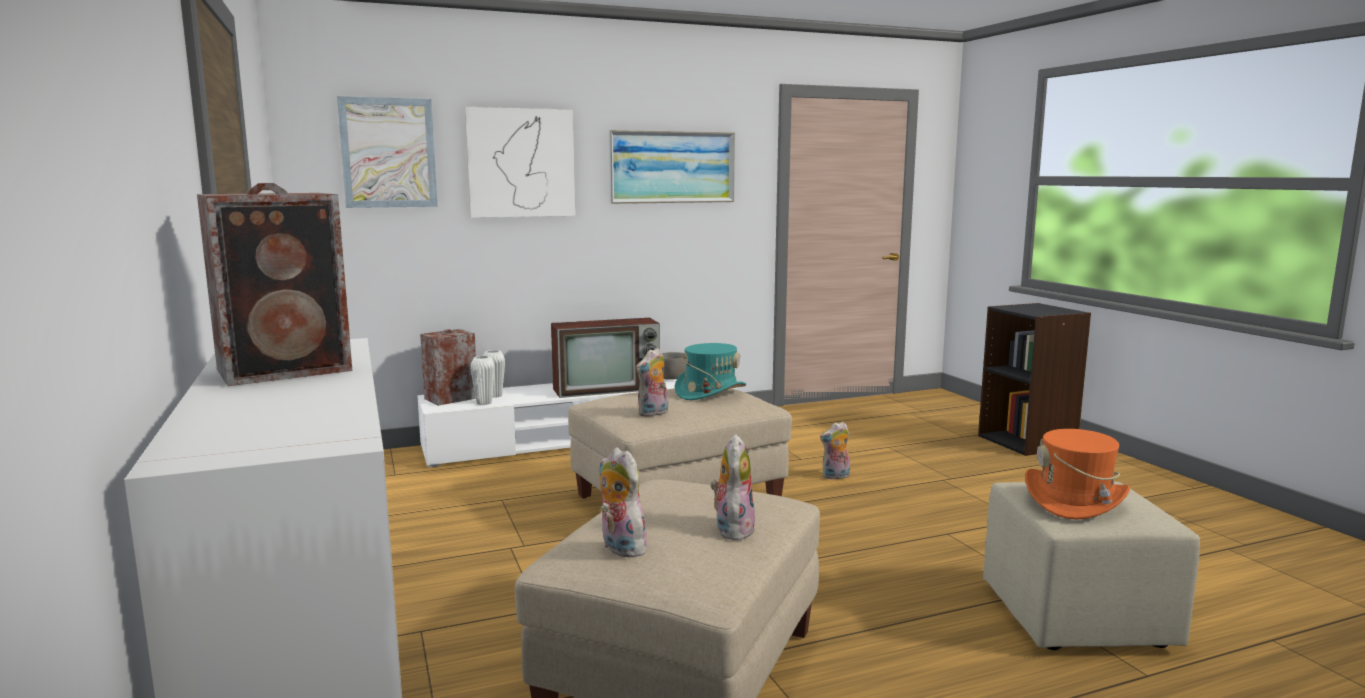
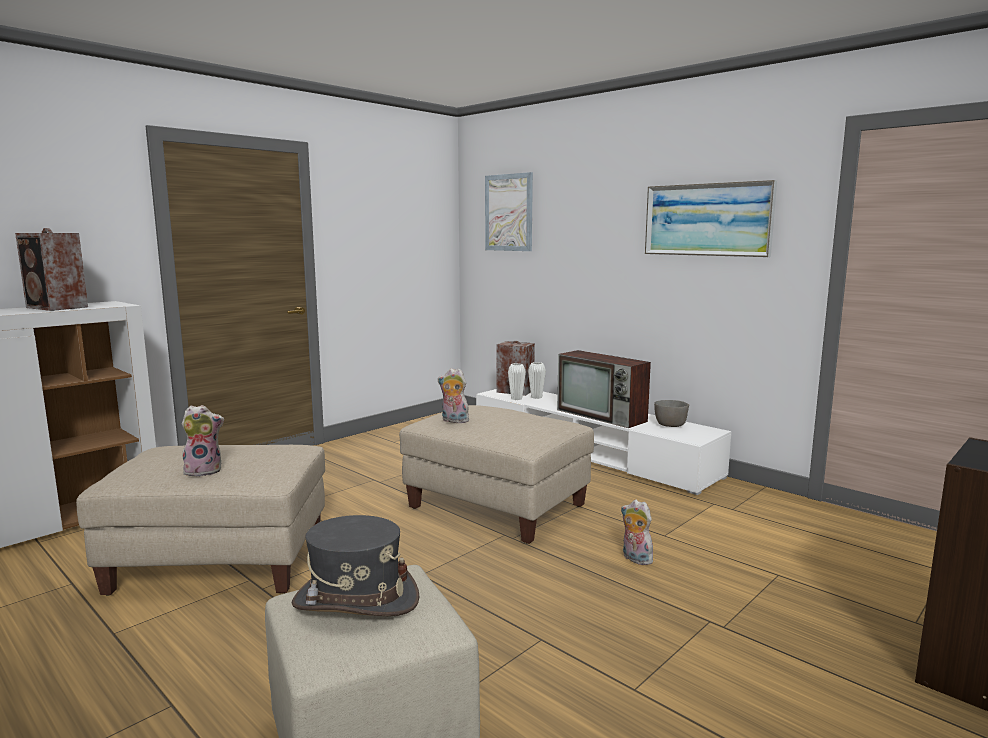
camera: 65 degrees right, 0 degrees up
picture [464,107,576,218] -> none
plush toy [599,448,652,558] -> none
turquoise hat [675,343,746,400] -> none
orange hat [1025,429,1130,520] -> grey hat [292,515,420,616]

